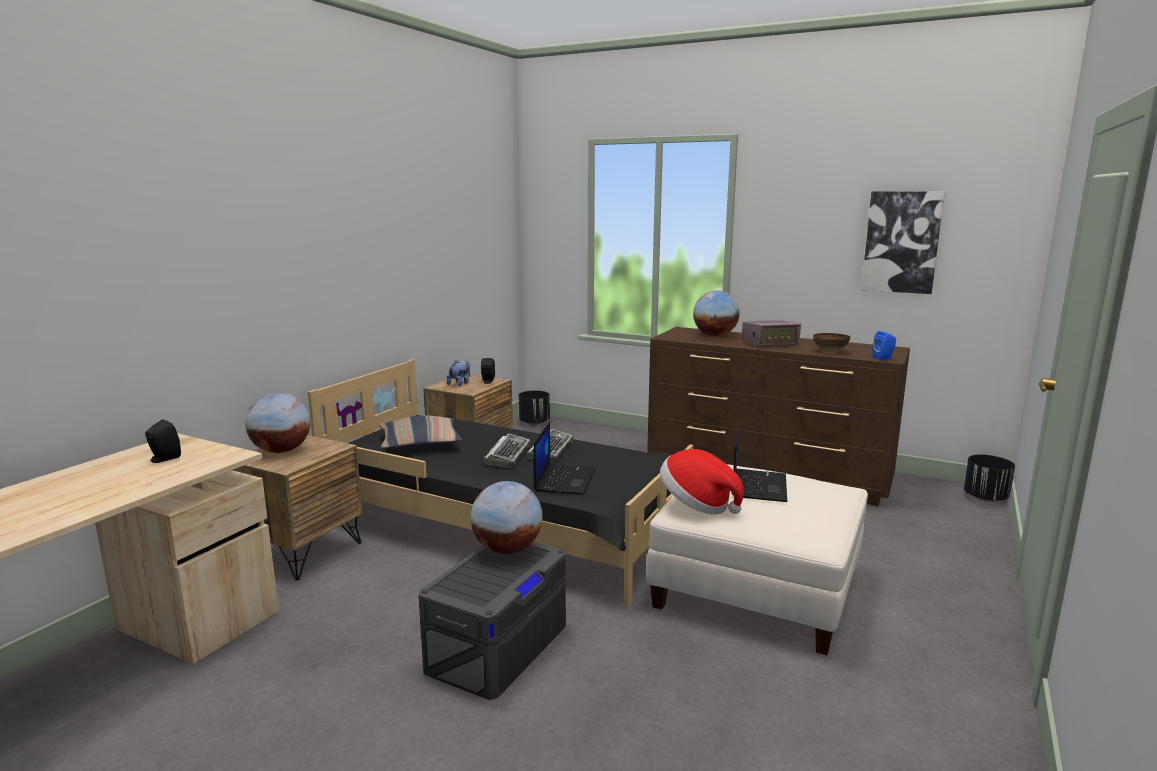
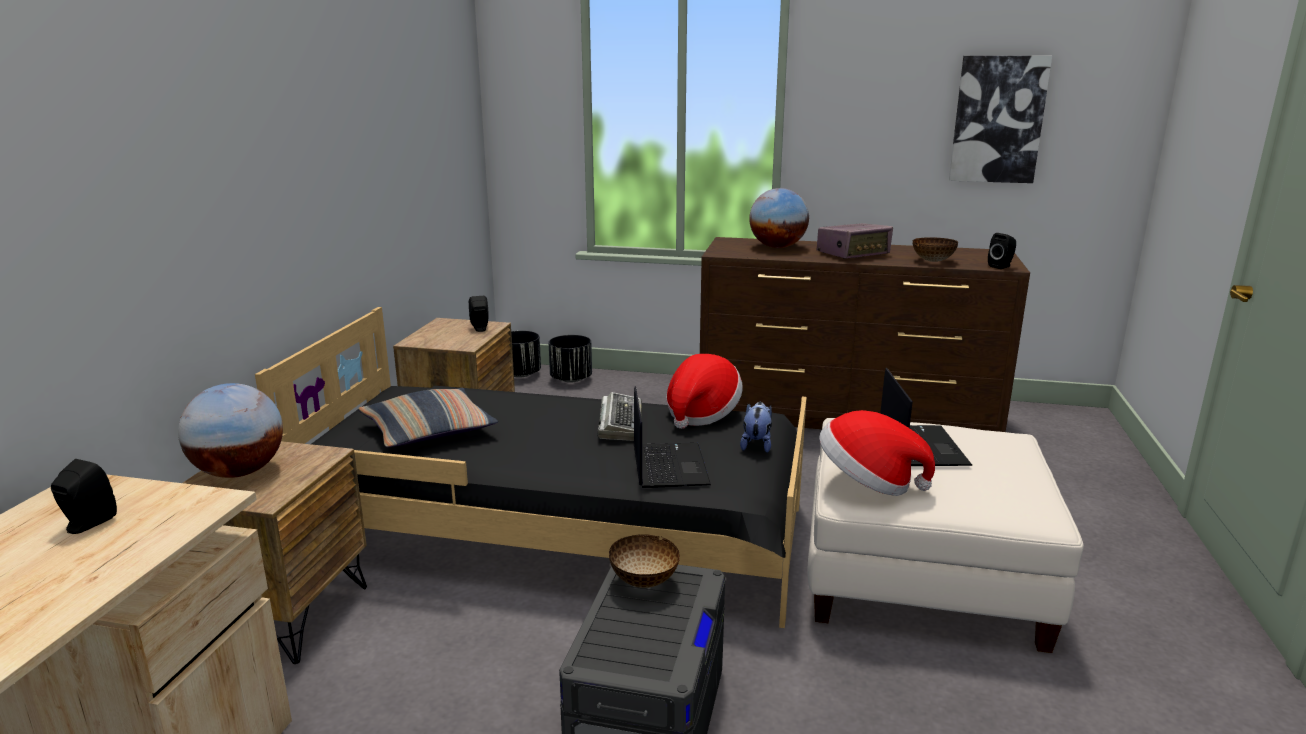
camera: 15 degrees left, 5 degrees up
plush toy [447,360,470,386] -> plush toy moved to [740,402,772,453]
globe [471,481,543,554] -> bowl [609,534,680,588]
keyboard [483,433,531,468] -> none
blue speaker [872,331,896,360] -> black speaker [988,233,1016,269]
black planter [964,454,1015,502] -> black planter moved to [549,335,592,383]
none -> hat [666,354,743,429]

